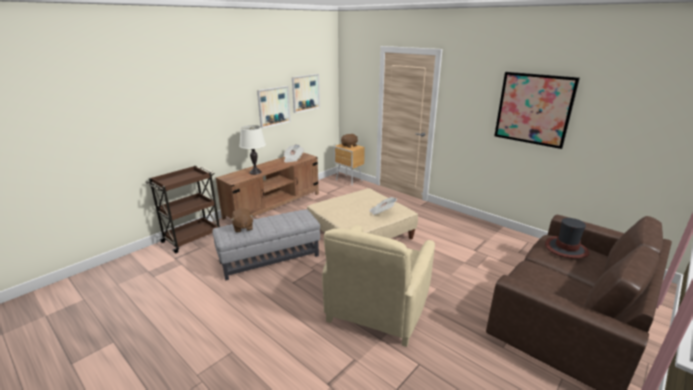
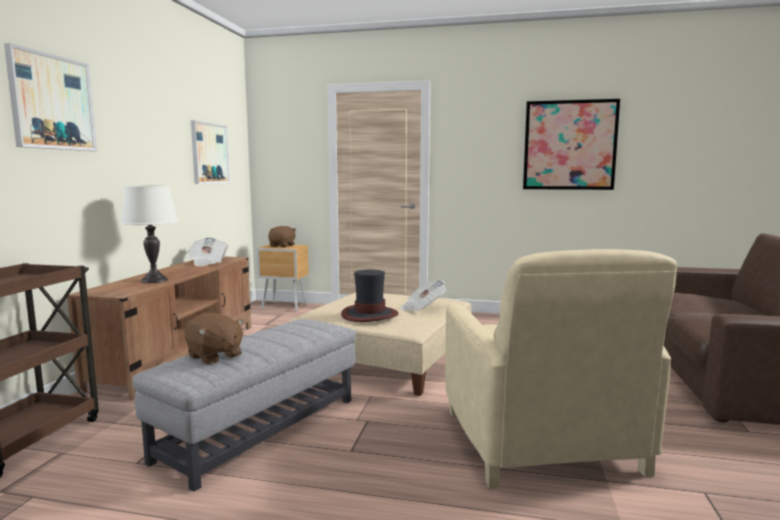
camera: 30 degrees left, 15 degrees down
picture [257,86,291,128] -> picture moved to [4,43,97,151]
hat [545,218,589,259] -> hat moved to [341,269,399,322]

